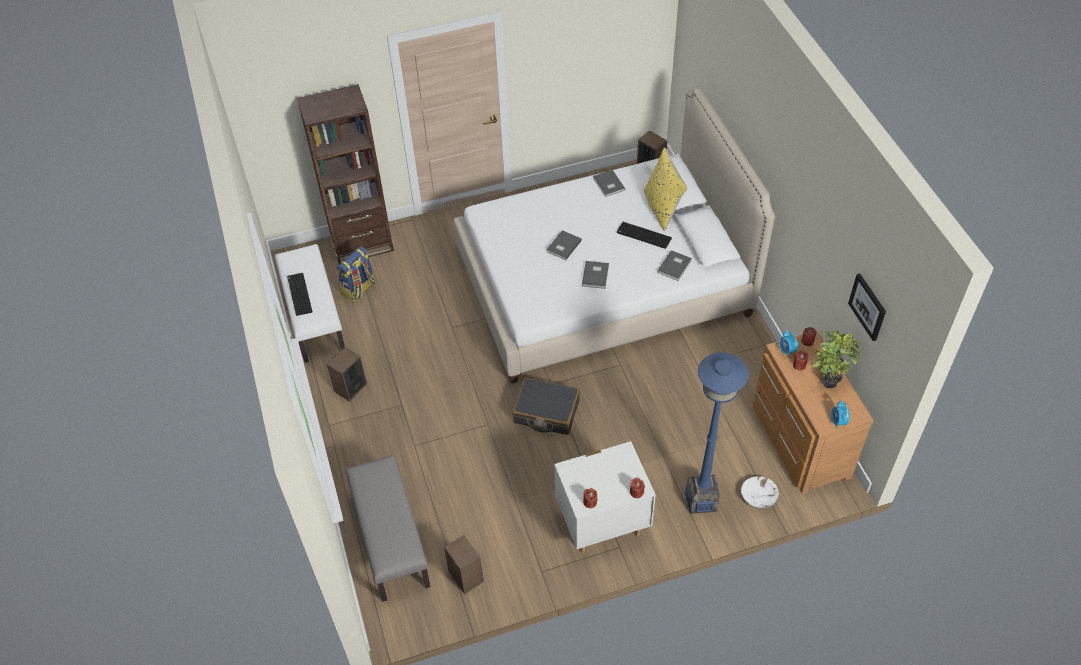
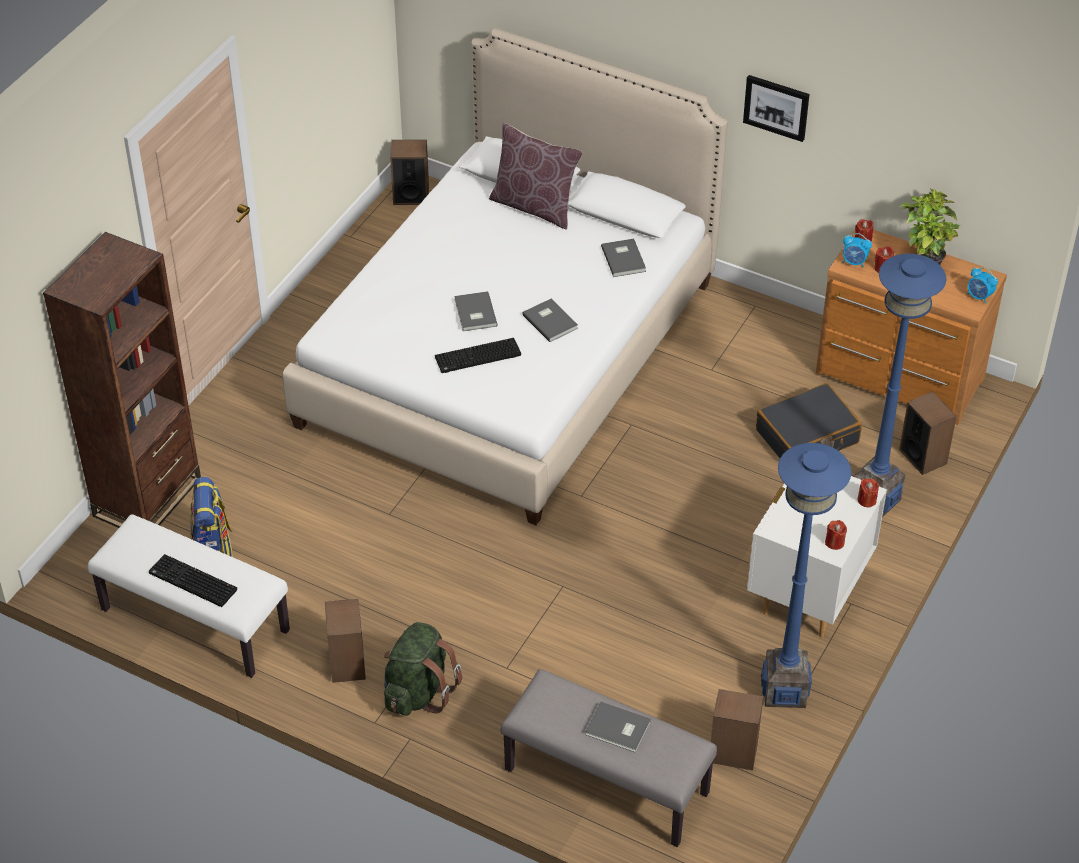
camera: 45 degrees left, 5 degrees down
black suitcase [512,377,580,435] -> black suitcase moved to [756,383,862,458]
grey book [593,170,625,197] -> grey book moved to [585,701,651,753]
keyboard [617,222,672,249] -> keyboard moved to [435,338,521,373]
yellow pillow [643,148,687,231] -> brown pillow [489,123,583,230]
white bowl [741,476,779,509] -> speaker [899,391,957,475]
picture [848,274,886,341] -> picture moved to [743,75,810,142]
none -> green backpack [384,622,462,716]
none -> blue floor lamp [761,443,851,708]

